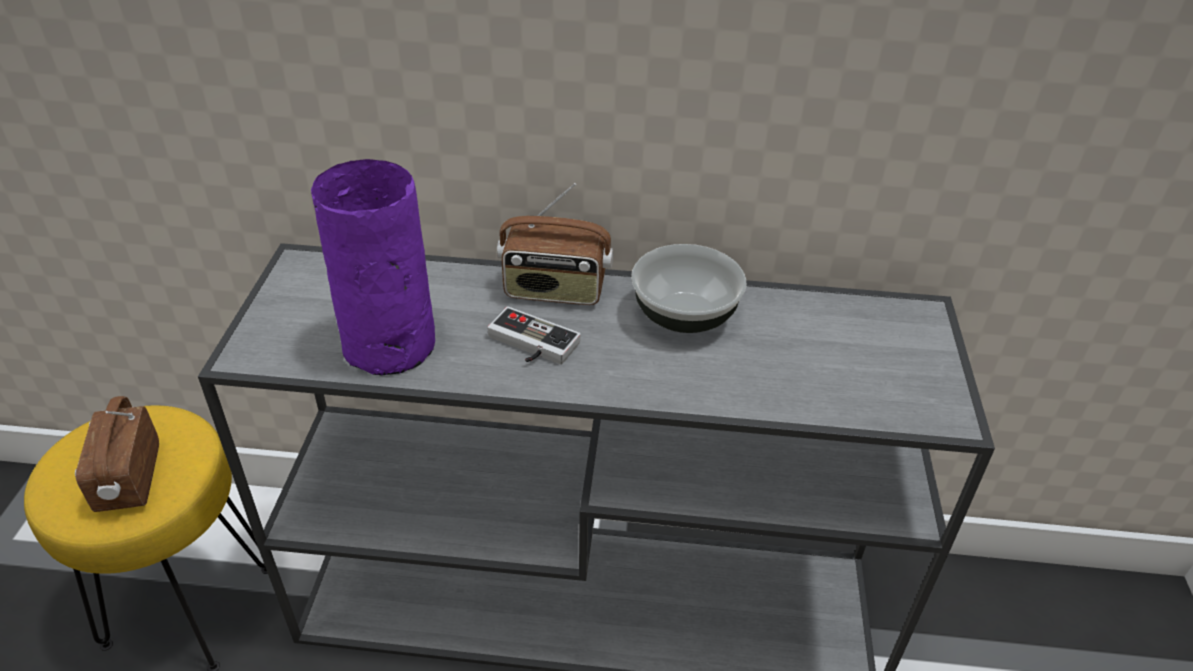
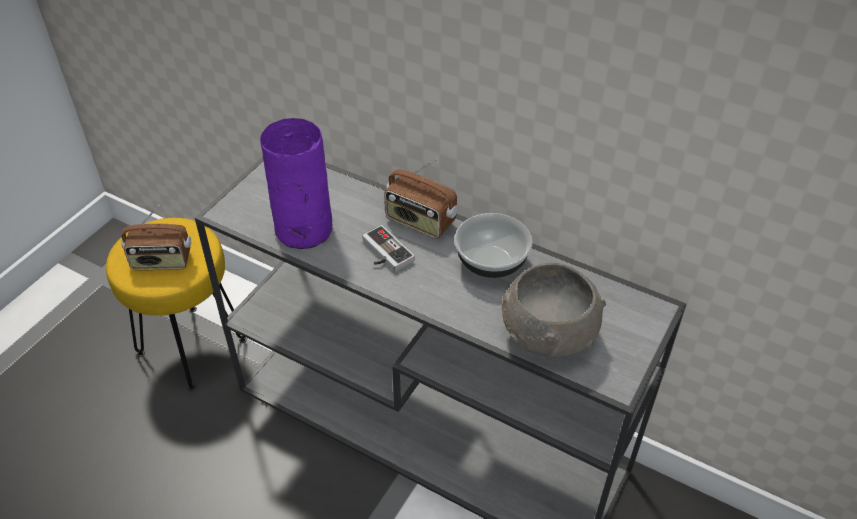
camera: 25 degrees right, 5 degrees up
radio [75,396,159,512] -> radio turned 105 degrees counterclockwise [121,205,191,270]
none -> grey bowl [502,263,606,357]

